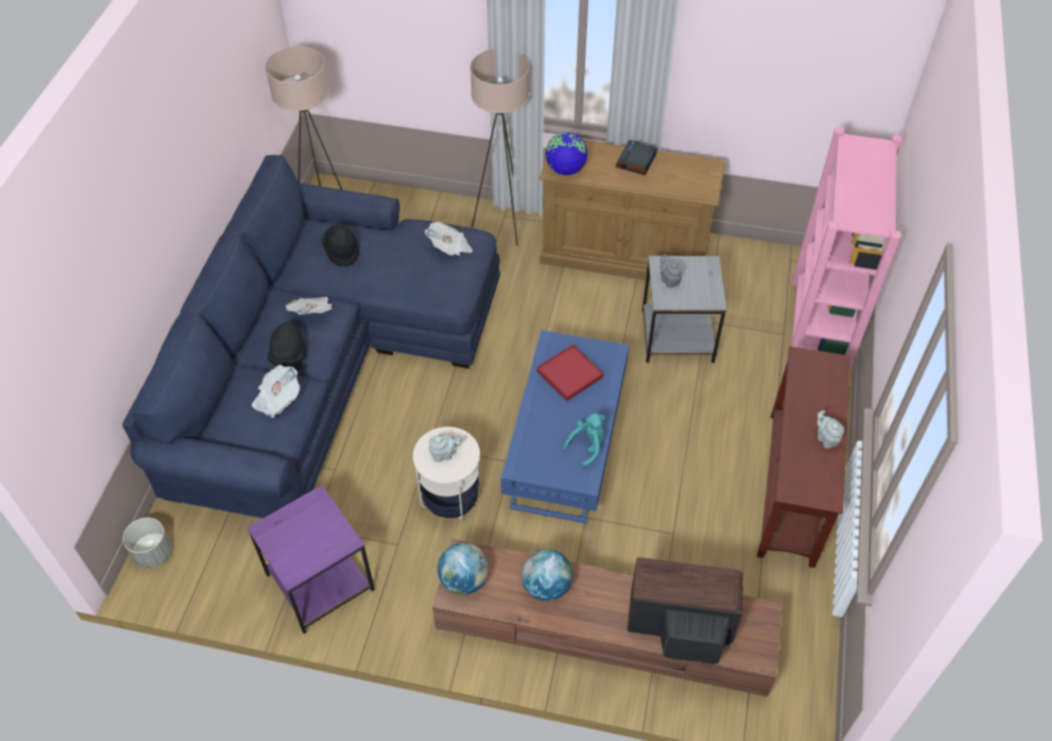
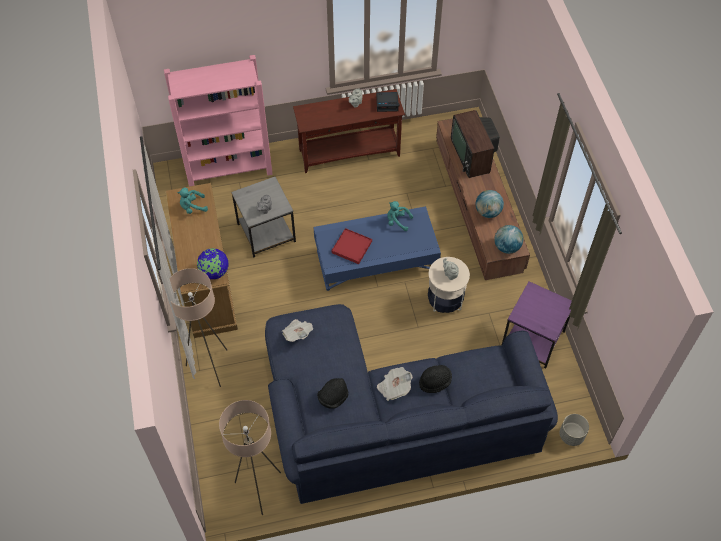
camera: 115 degrees left, 5 degrees up
newspaper [252,365,300,418] -> none
alarm clock [615,140,657,175] -> alarm clock moved to [376,92,399,112]
none -> turquoise plush toy [177,187,208,214]

